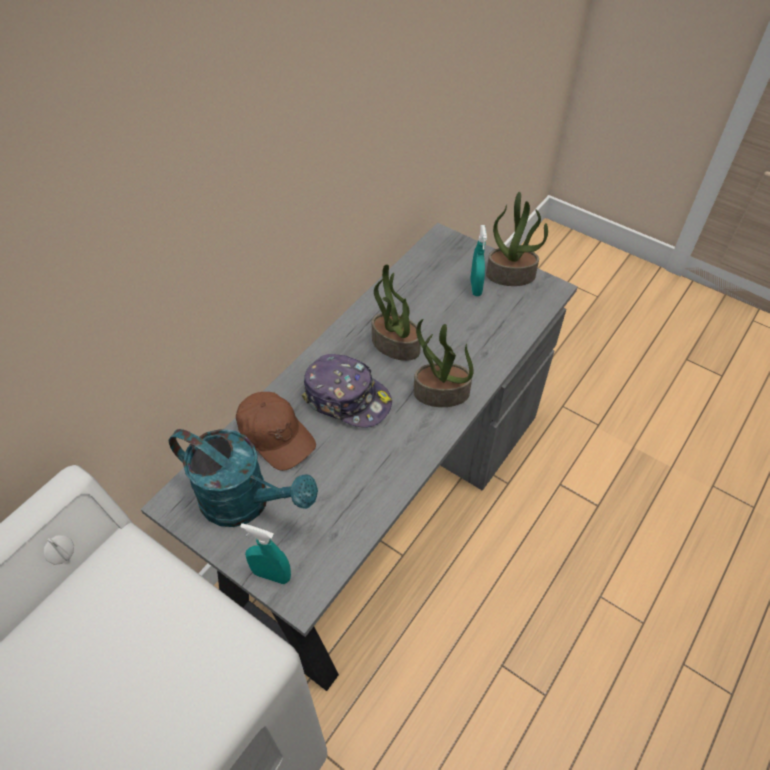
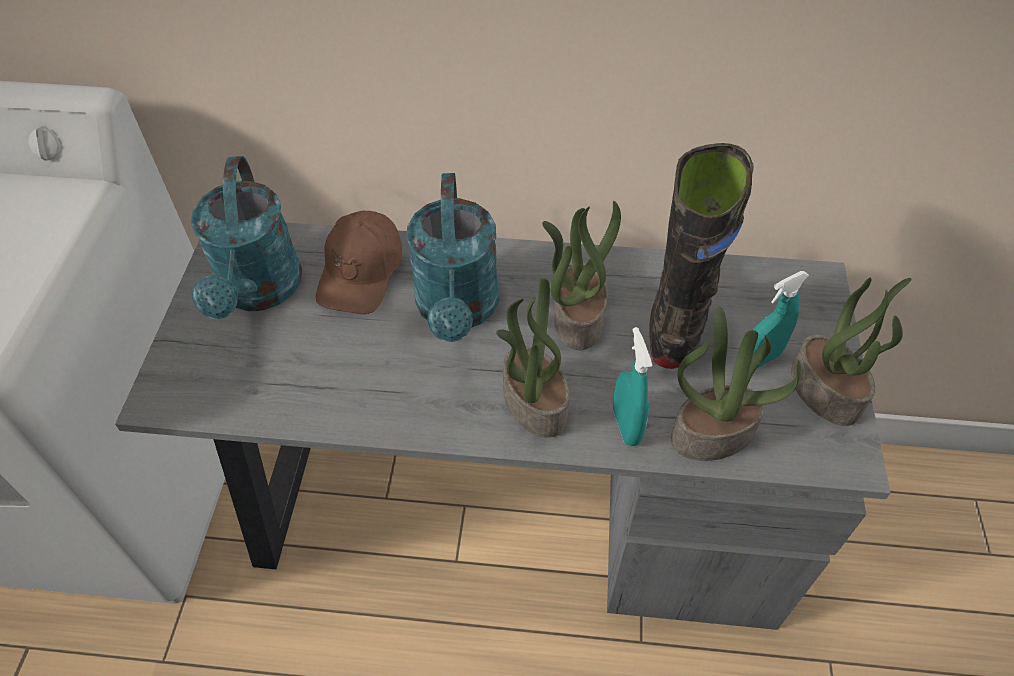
camera: 60 degrees right, 0 degrees up
turquoise spray bottle [240,523,291,584] -> turquoise spray bottle moved to [613,327,652,446]
cap [302,354,392,427] -> turquoise watering can [407,173,499,342]
none -> black boot [649,143,754,369]
none -> potted plant [671,306,801,461]

